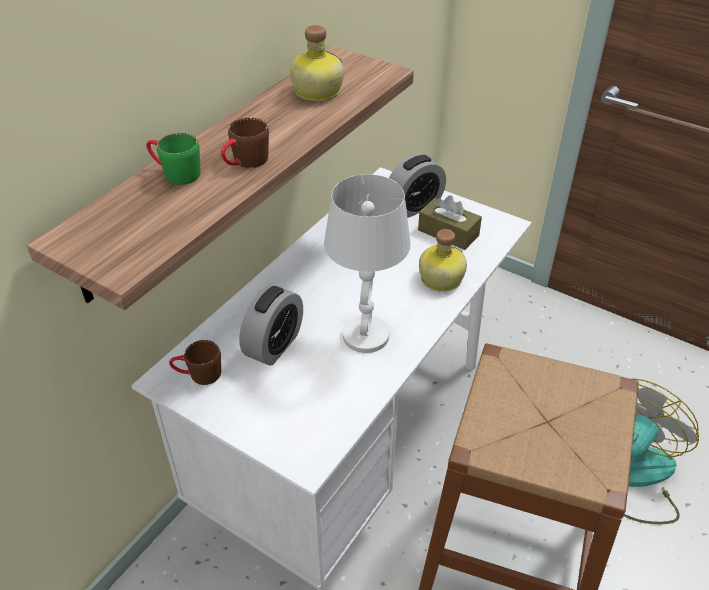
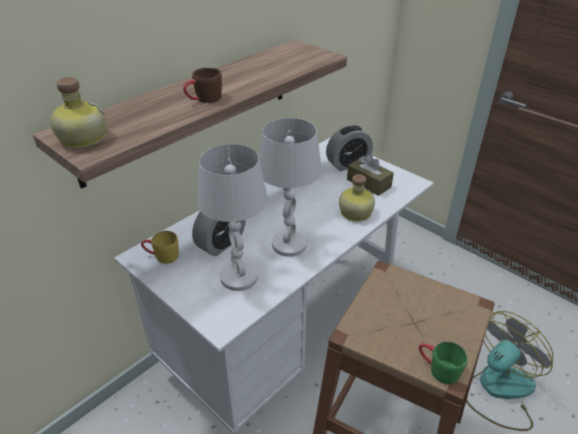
camera: 10 degrees right, 5 degrees down
green mug [146,133,200,185] -> green mug moved to [419,341,468,384]
brown mug [169,340,221,385] -> yellow mug [141,231,179,264]
bottle [290,25,344,101] -> bottle moved to [50,77,106,148]
none -> white table lamp [197,144,268,291]

